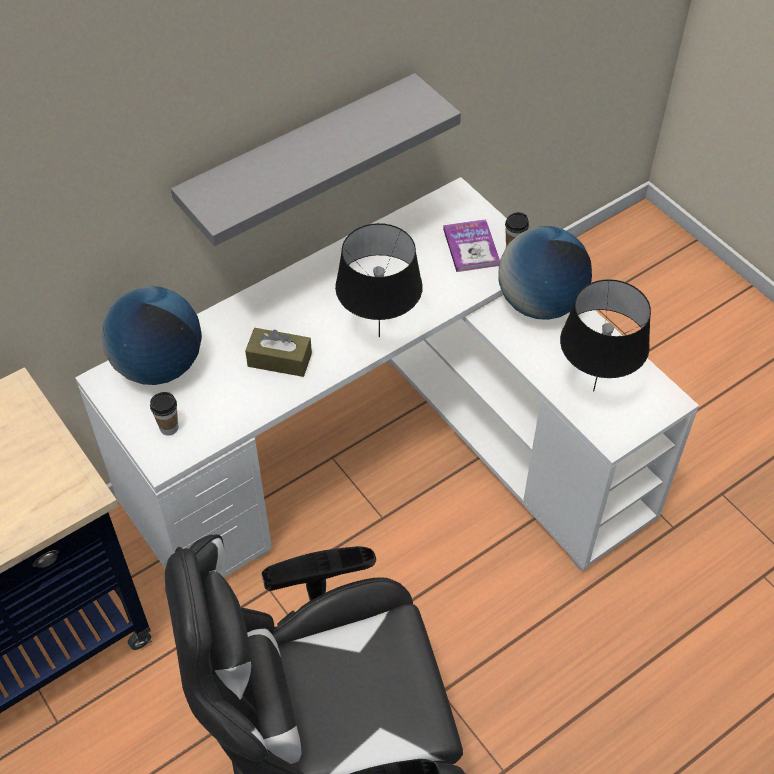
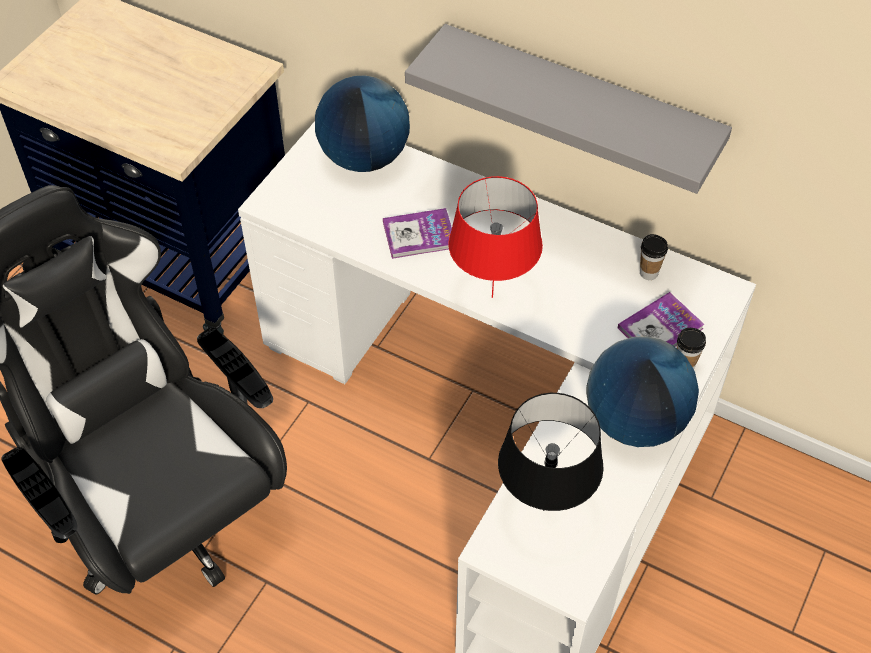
camera: 65 degrees right, 0 degrees up
cup [150,392,178,436] -> cup moved to [640,234,668,280]
brown tissue box [245,328,312,377] -> book [383,208,452,259]
black table lamp [335,223,423,337] -> red table lamp [448,176,543,298]

